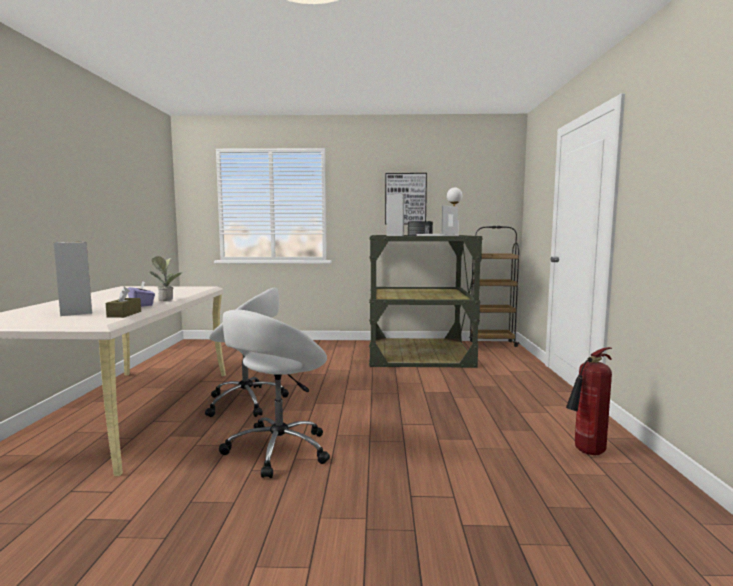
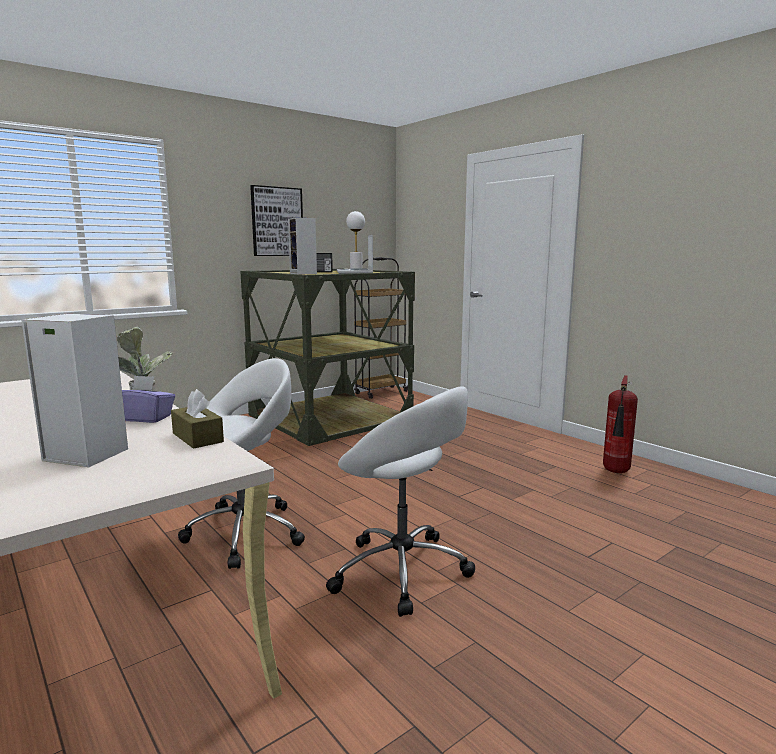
camera: 40 degrees left, 5 degrees up
white office chair [219,310,330,478] -> white office chair turned 45 degrees counterclockwise [326,387,475,617]

